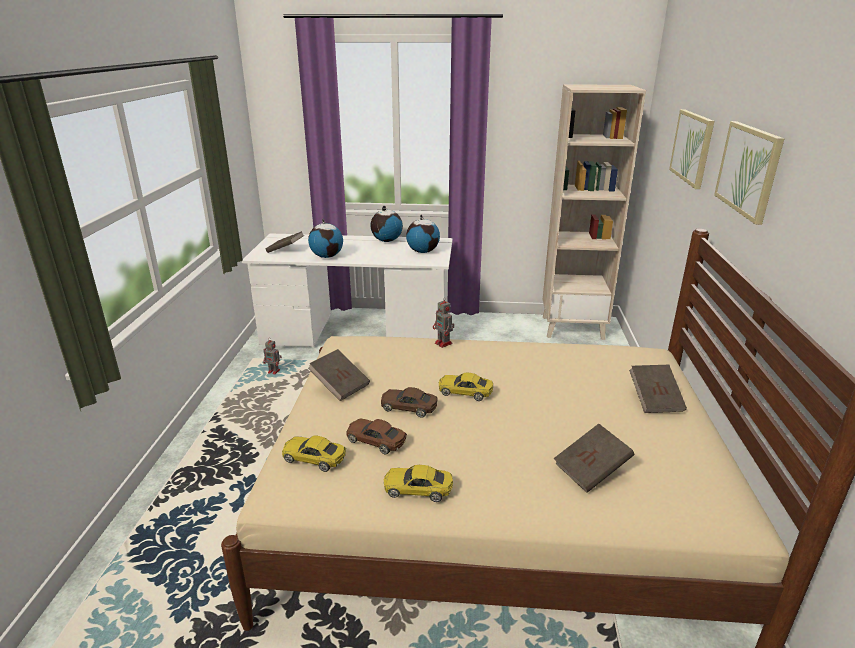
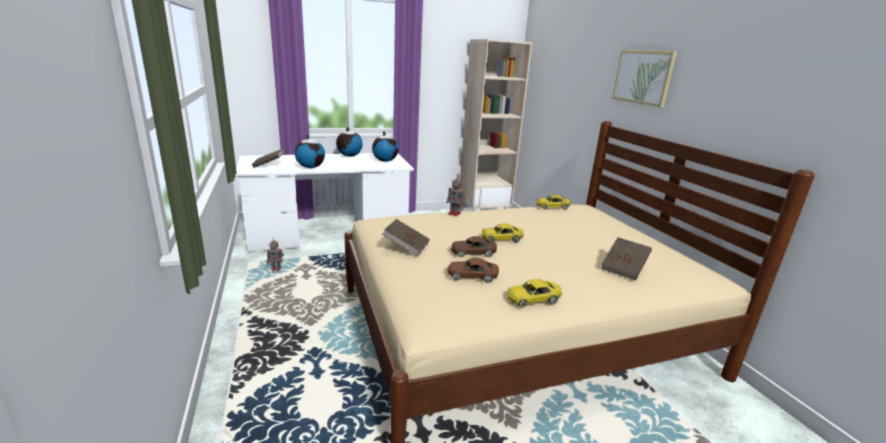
camera: 25 degrees left, 5 degrees down
yellow toy car [282,436,346,472] -> yellow toy car moved to [536,195,571,210]
brown book [629,365,687,413] -> none
picture [669,109,714,189] -> none

